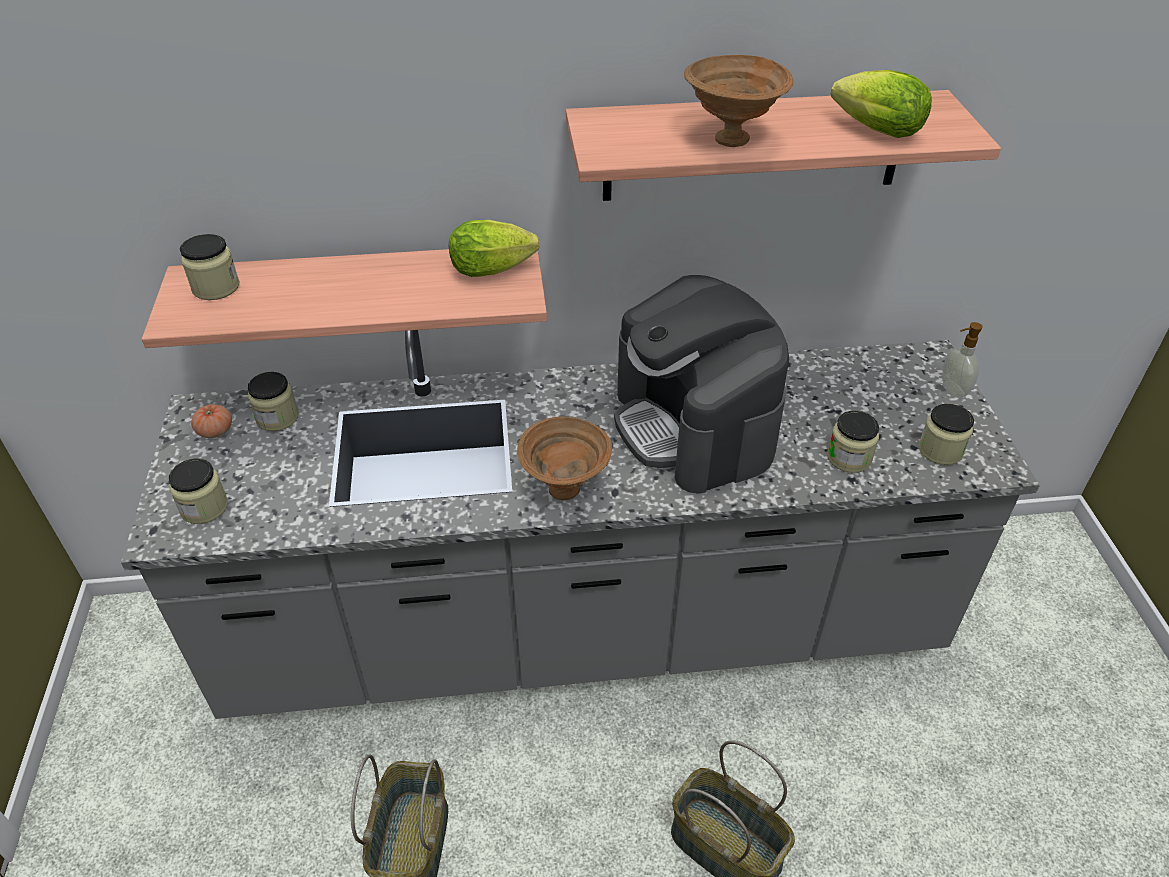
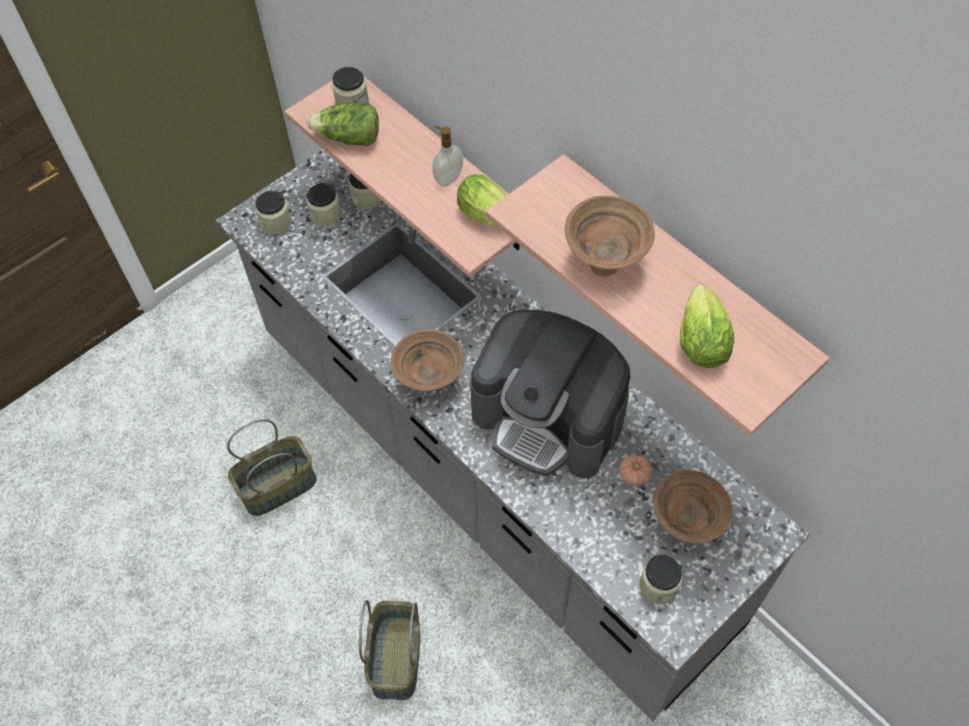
camera: 55 degrees right, 15 degrees up
tomato [191,404,232,438] -> tomato moved to [619,455,652,486]
coffee machine [614,275,789,494] -> coffee machine turned 90 degrees counterclockwise [470,310,630,478]
jar [827,411,879,473] -> jar moved to [307,183,342,227]
soap dispenser [942,322,983,398] -> soap dispenser moved to [433,126,463,187]
none -> lettuce [307,102,379,146]
none -> brown bowl [653,470,732,543]

